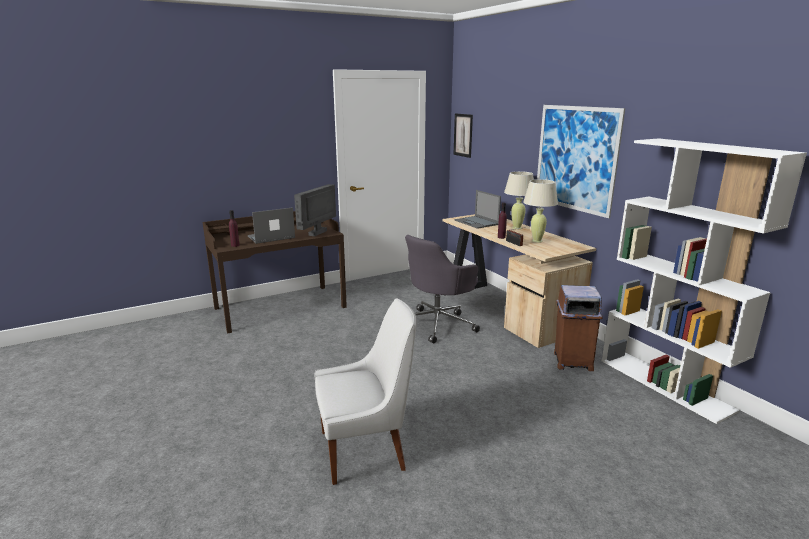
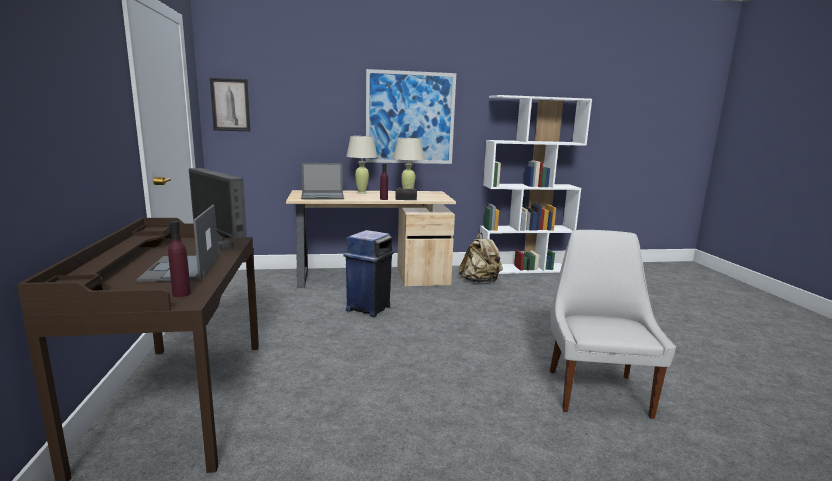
camera: 70 degrees left, 5 degrees down
grey office chair [405,235,480,344] -> blue trash can [343,230,394,317]
brown trash can [554,285,603,371] -> beige backpack [459,233,503,282]

